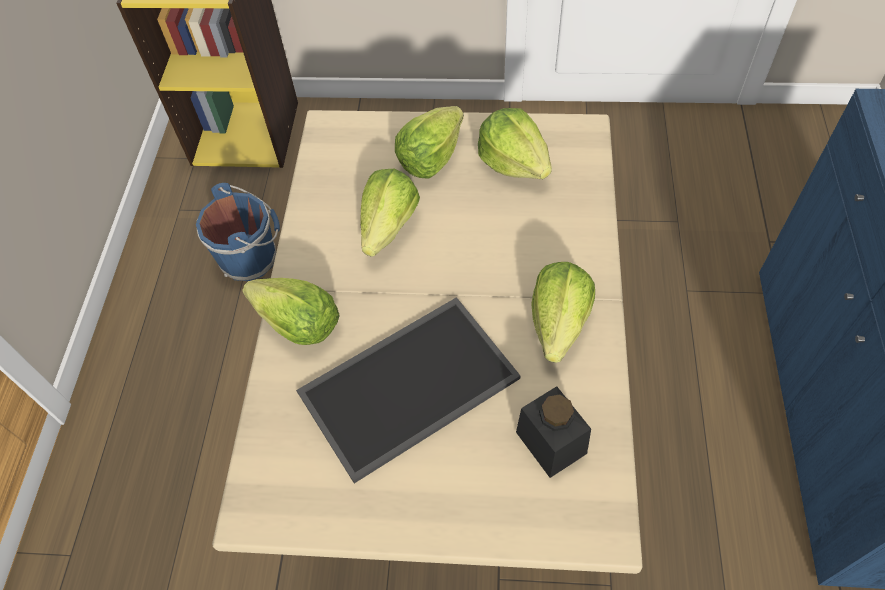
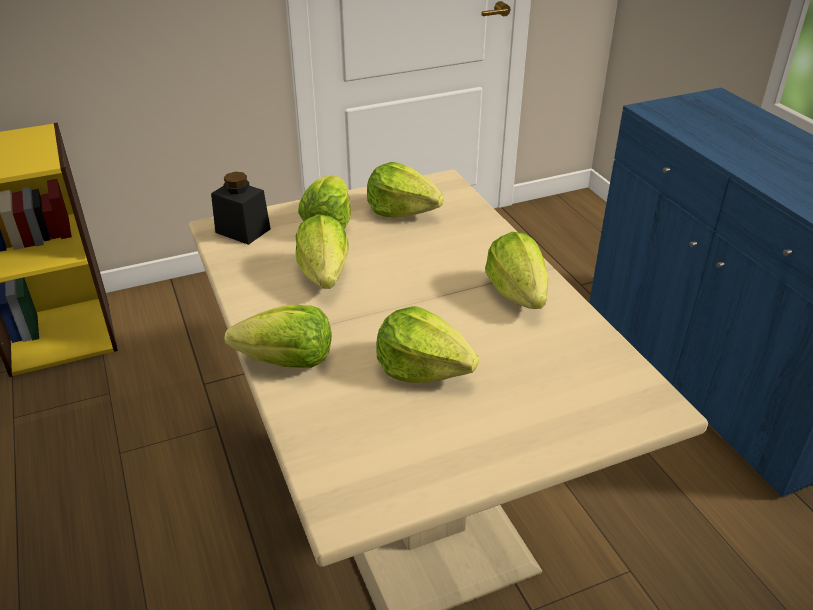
camera: 30 degrees left, 20 degrees down
blue bucket [196,183,280,281] -> none
tray [296,297,521,483] -> lettuce [376,306,479,383]
black jar [516,386,591,478] -> black jar moved to [211,172,271,245]

